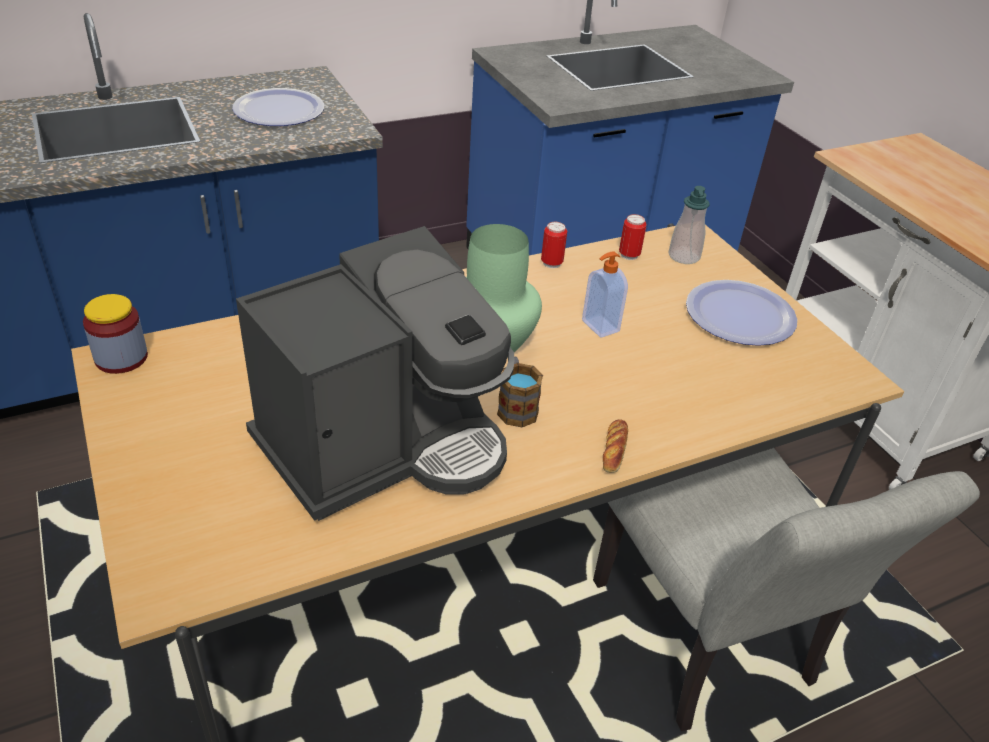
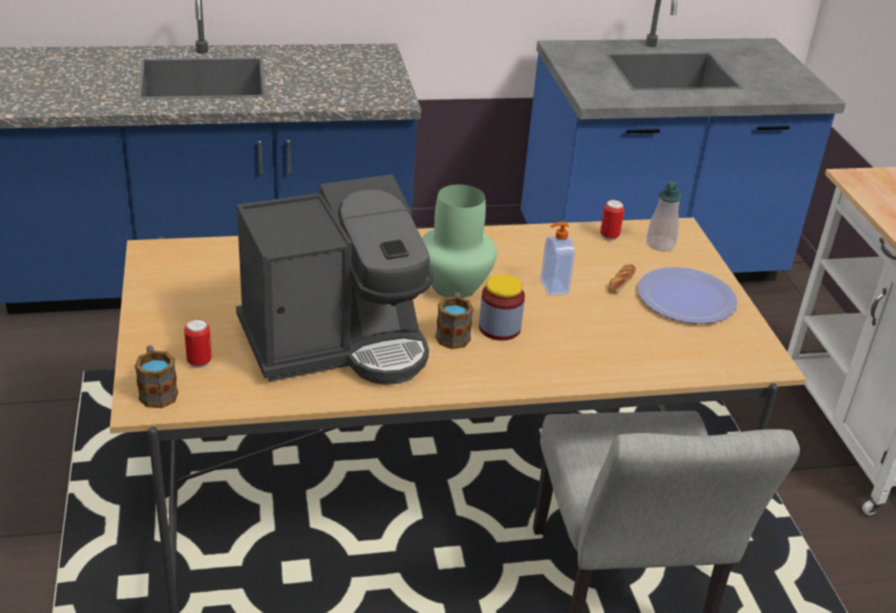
camera: 15 degrees right, 5 degrees down
jar [83,294,148,374] -> jar moved to [479,274,525,341]
plate [232,88,324,126] -> none
can [541,222,567,268] -> can moved to [184,319,212,368]
bread [603,419,628,473] -> bread moved to [608,264,636,293]
none -> mug [135,345,178,408]

